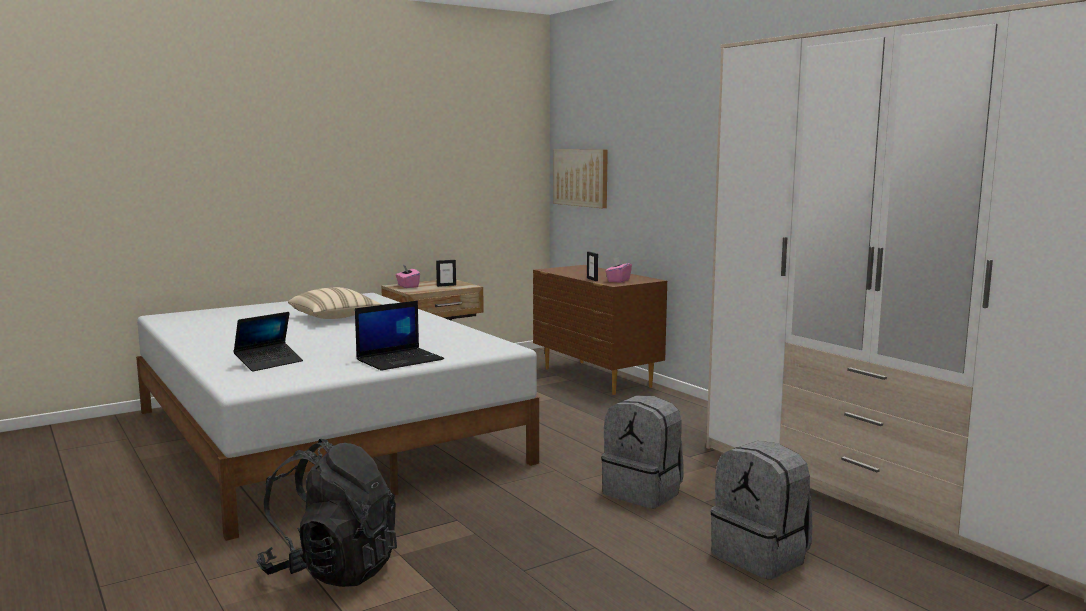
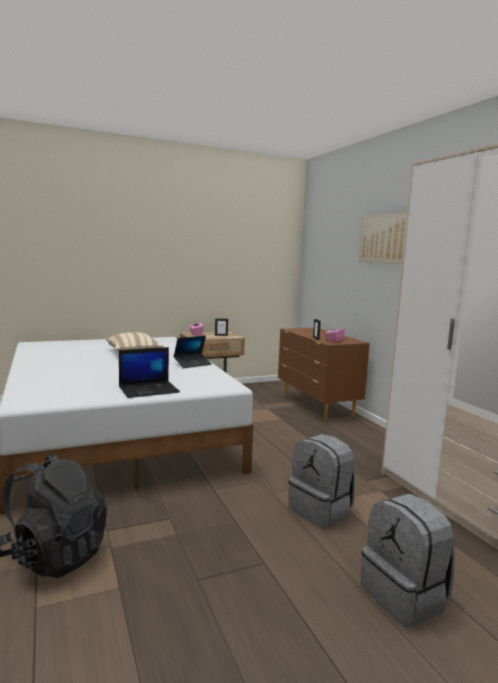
camera: 10 degrees right, 0 degrees up
laptop [233,312,303,372] -> laptop moved to [174,336,212,368]
picture [553,149,608,208] -> picture moved to [359,212,407,264]

